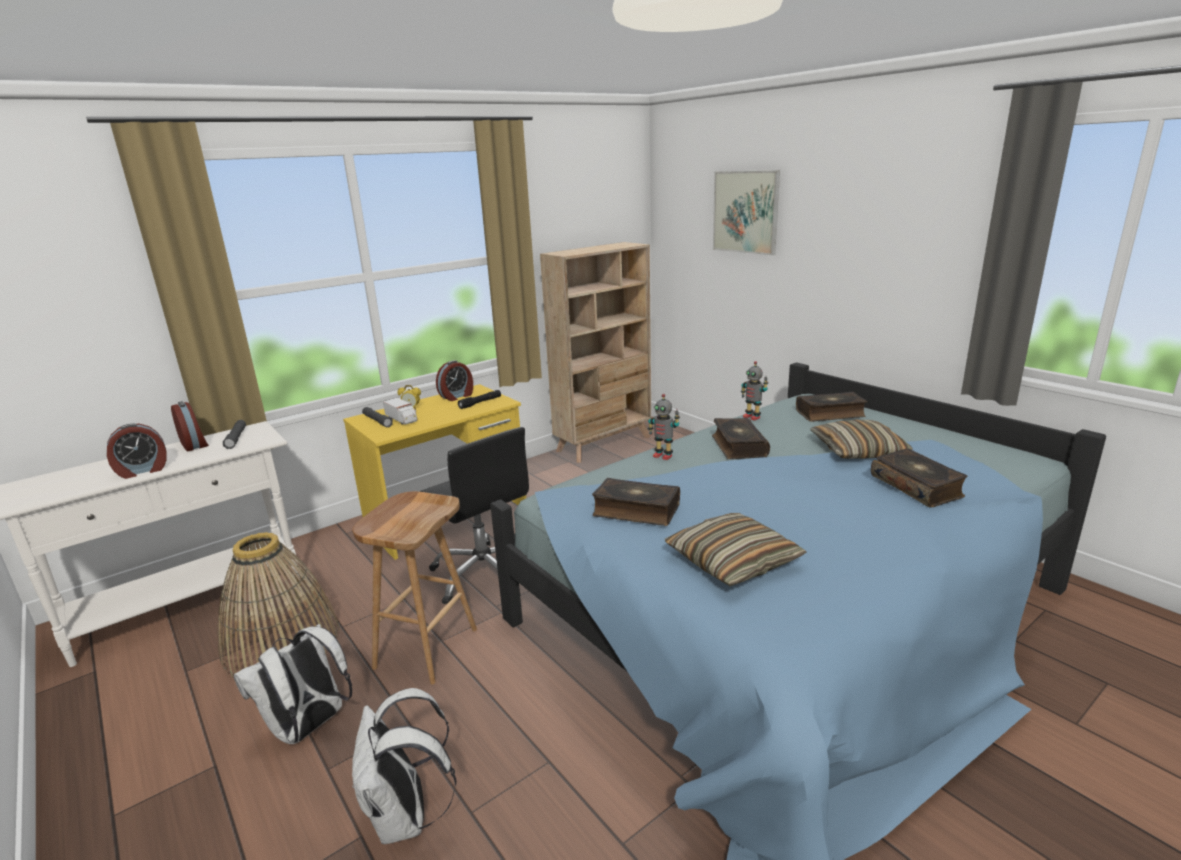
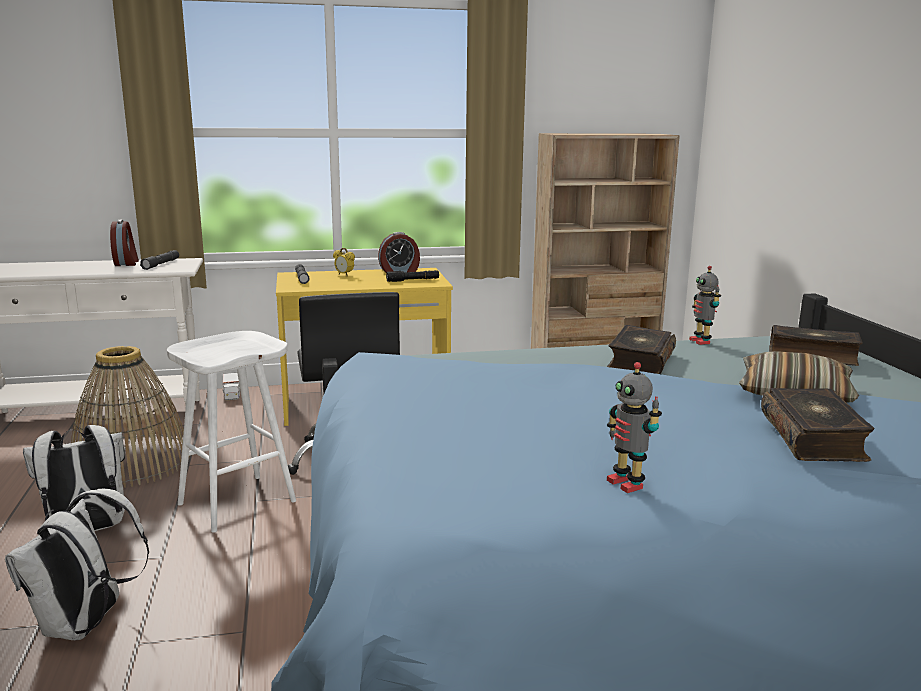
camera: 25 degrees right, 5 degrees down
alarm clock [107,423,167,479] -> none
brown stool [352,491,477,685] -> white stool [167,331,296,533]
toy truck [383,398,417,425] -> toy truck moved to [223,373,240,400]
book [592,478,680,526] -> none
toy robot [648,394,680,460] -> toy robot moved to [607,362,662,493]
pillow [665,513,807,586] -> none
picture [713,170,780,255] -> none

